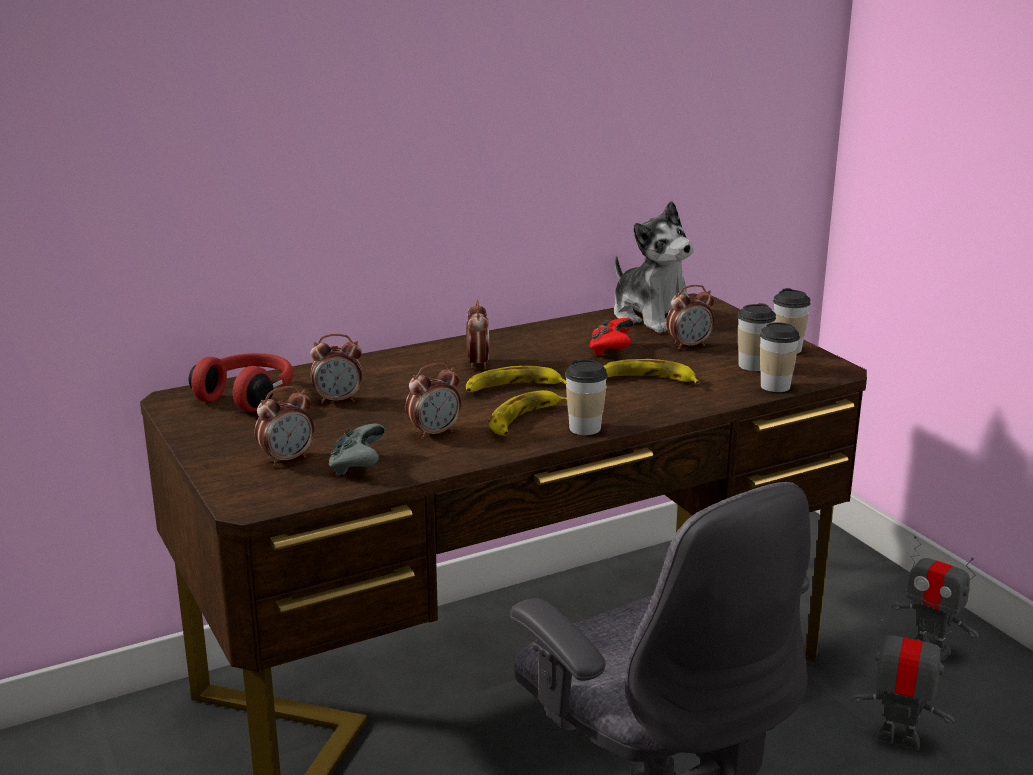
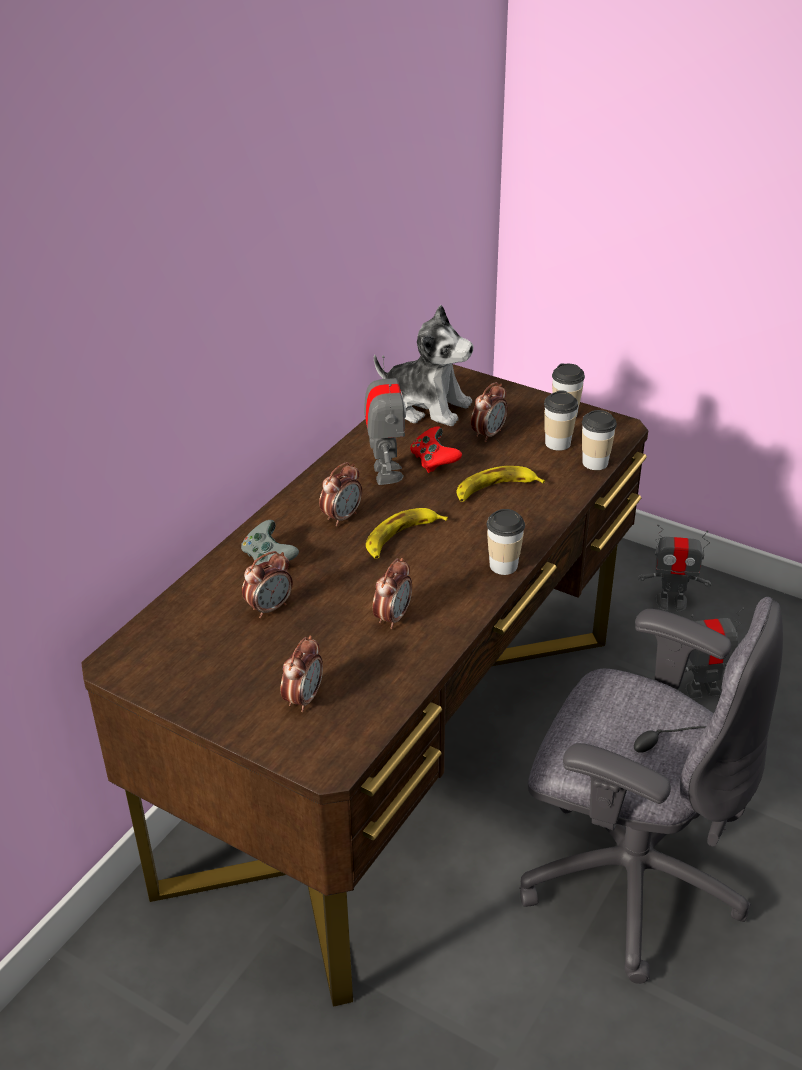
camera: 30 degrees left, 15 degrees up
red headphones [189,353,293,412] -> none
grey game controller [329,424,385,475] -> grey game controller moved to [241,520,299,565]
alarm clock [466,300,489,369] -> alarm clock turned 75 degrees clockwise [319,462,362,526]
banana [489,390,567,436] -> none
none -> toy robot [364,355,406,485]

